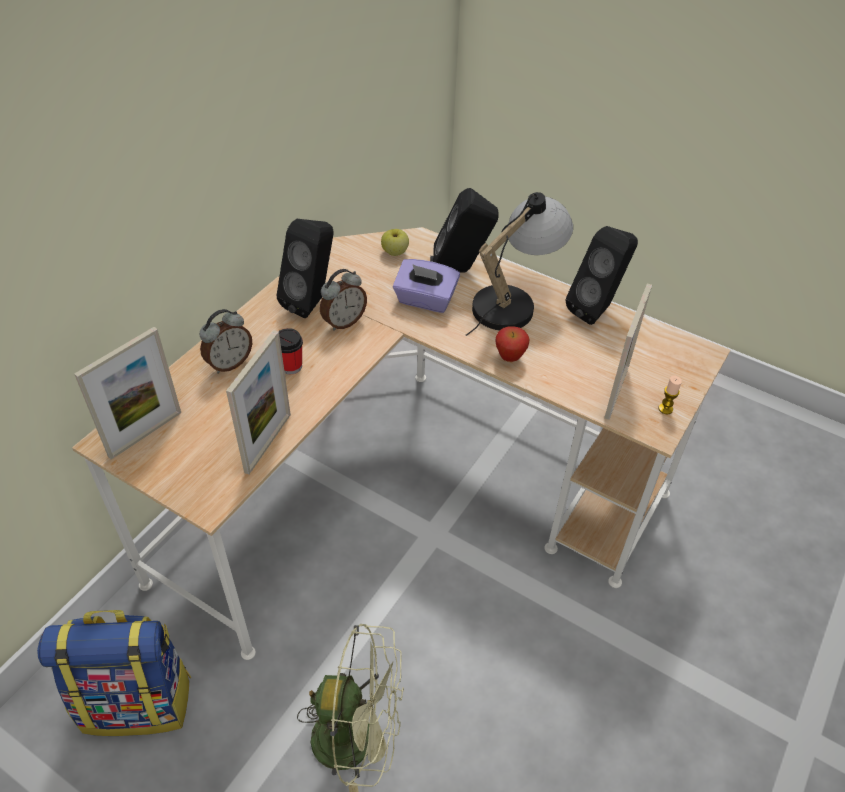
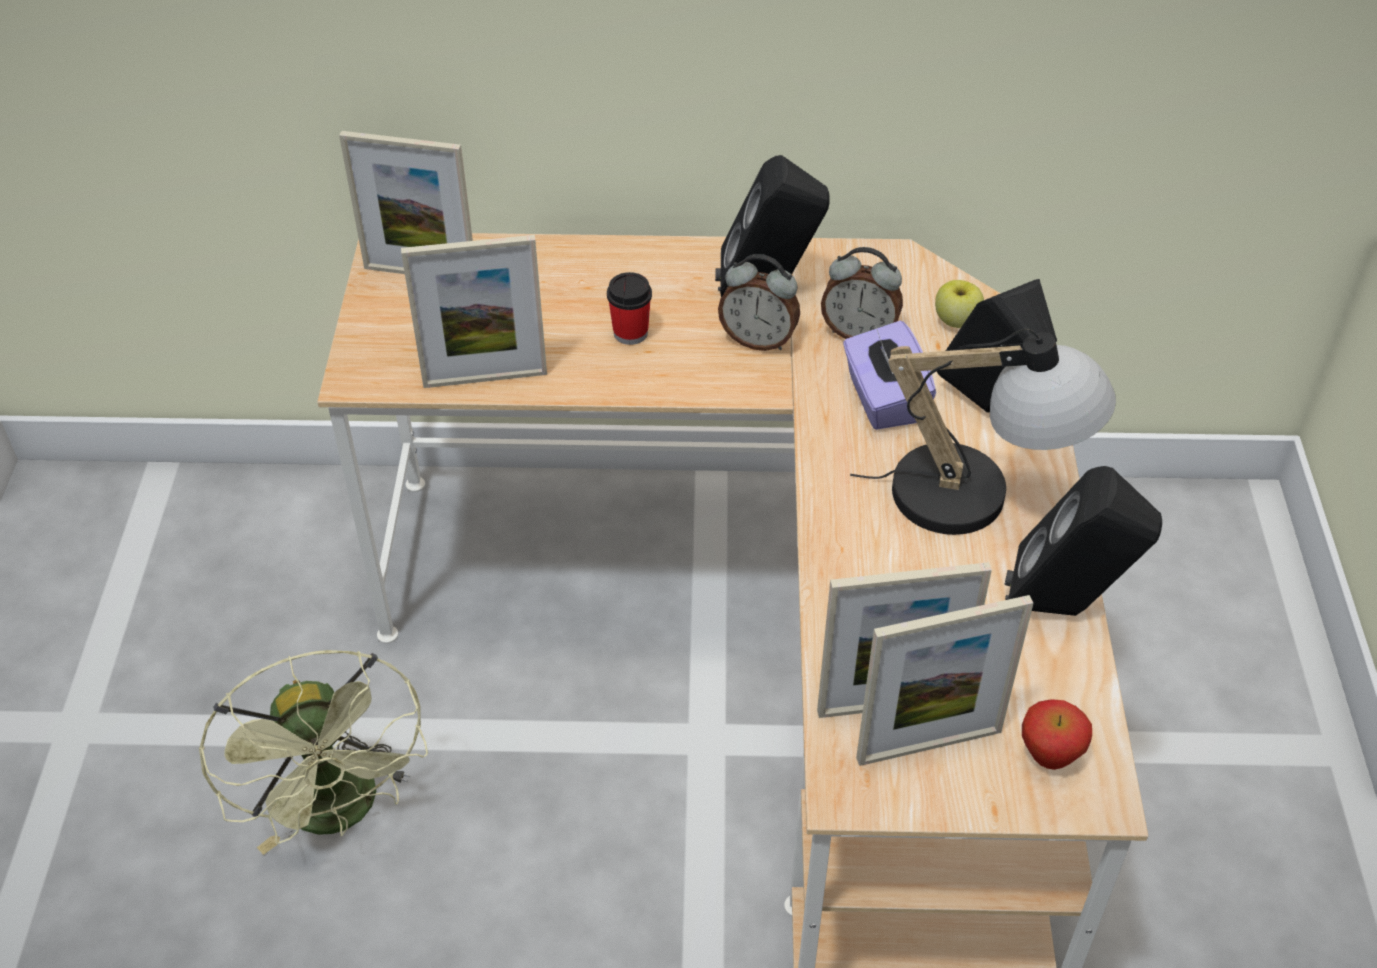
camera: 60 degrees right, 0 degrees up
backpack [37,610,191,736] -> none
alarm clock [199,309,252,374] -> alarm clock moved to [821,247,903,339]
apple [495,326,529,362] -> apple moved to [1022,699,1092,770]
candle [658,376,682,414] -> none
none -> picture frame [856,595,1034,766]

